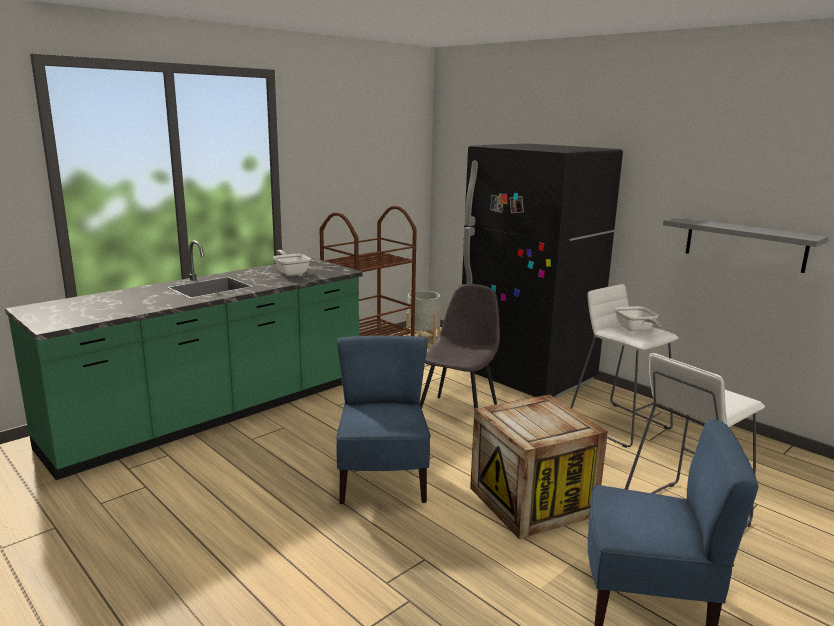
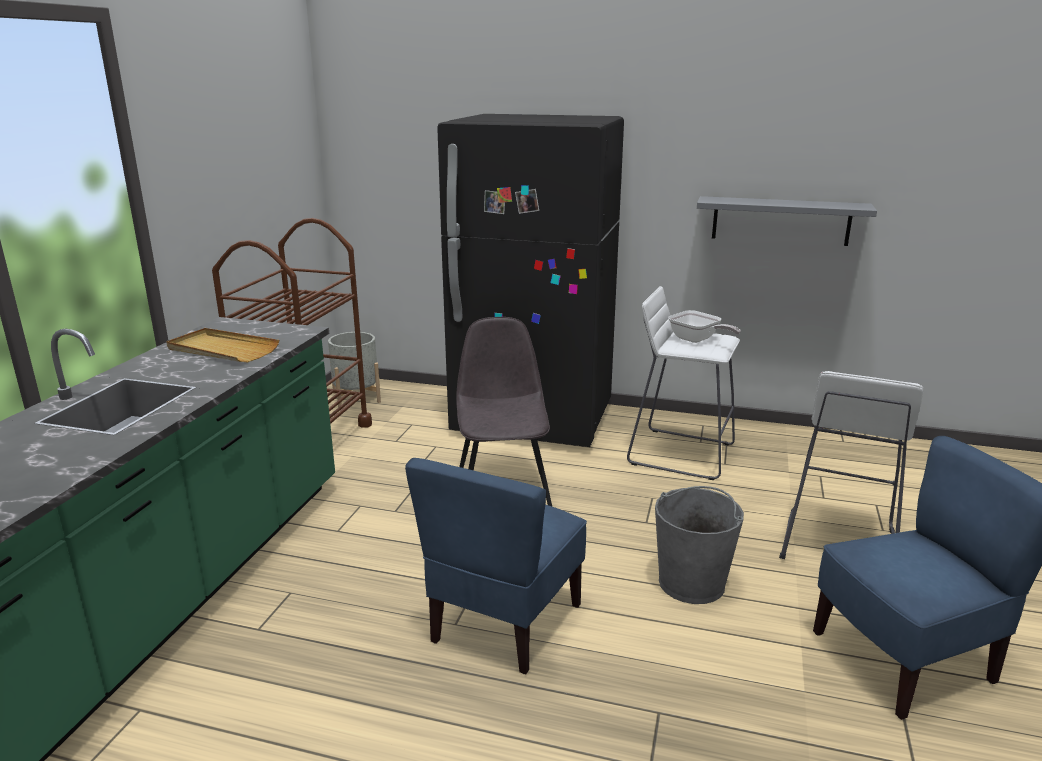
camera: 30 degrees left, 5 degrees up
frying pan [273,250,311,276] -> beige tray [166,328,279,362]
blue chair [336,336,431,504] -> blue chair turned 120 degrees counterclockwise [405,458,587,674]
crate [470,394,608,539] -> grey bucket [655,486,744,604]

